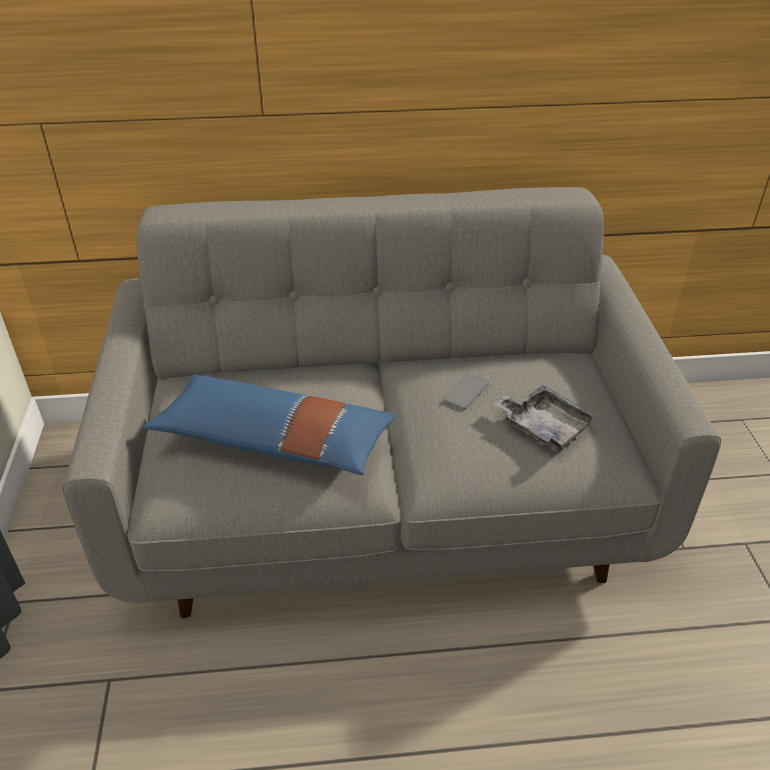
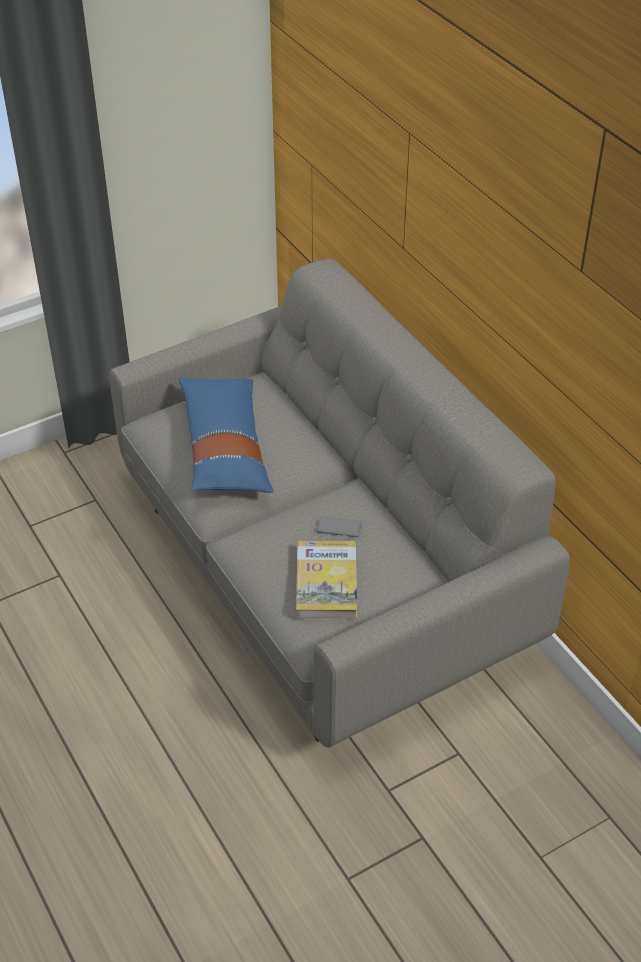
camera: 65 degrees right, 5 degrees up
grey tray [494,385,598,452] -> book [296,541,357,618]

